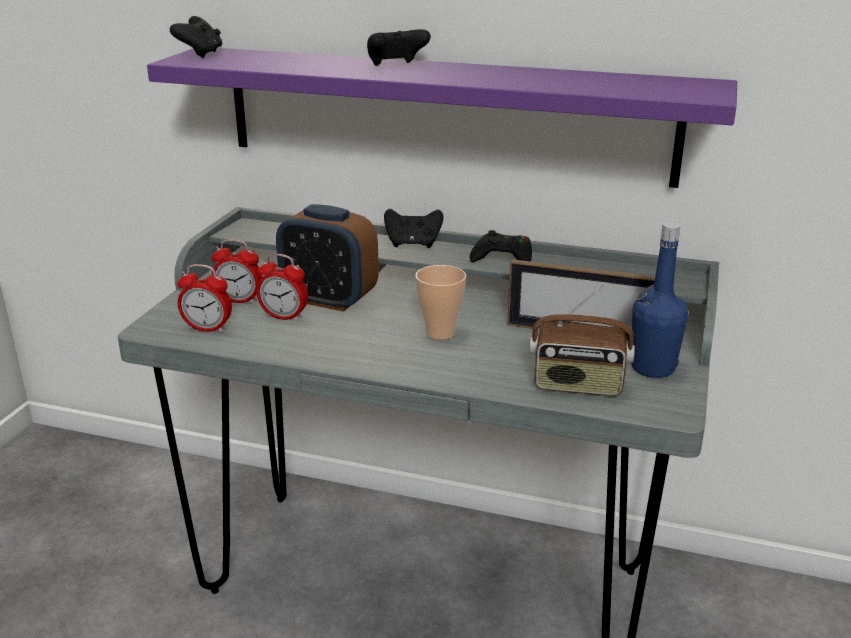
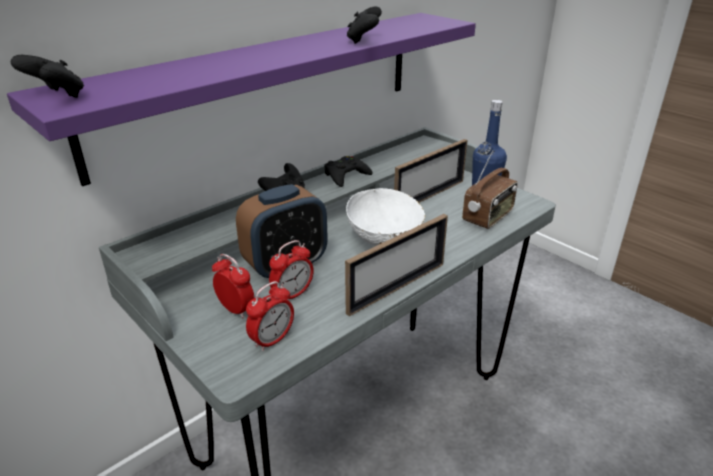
camera: 60 degrees left, 5 degrees up
alarm clock [212,239,262,304] -> alarm clock turned 90 degrees counterclockwise [212,254,254,318]
black game controller [367,29,431,66] -> black game controller moved to [347,7,382,44]
cup [415,265,466,340] -> white bowl [346,188,425,246]
none -> picture frame [345,214,448,316]

